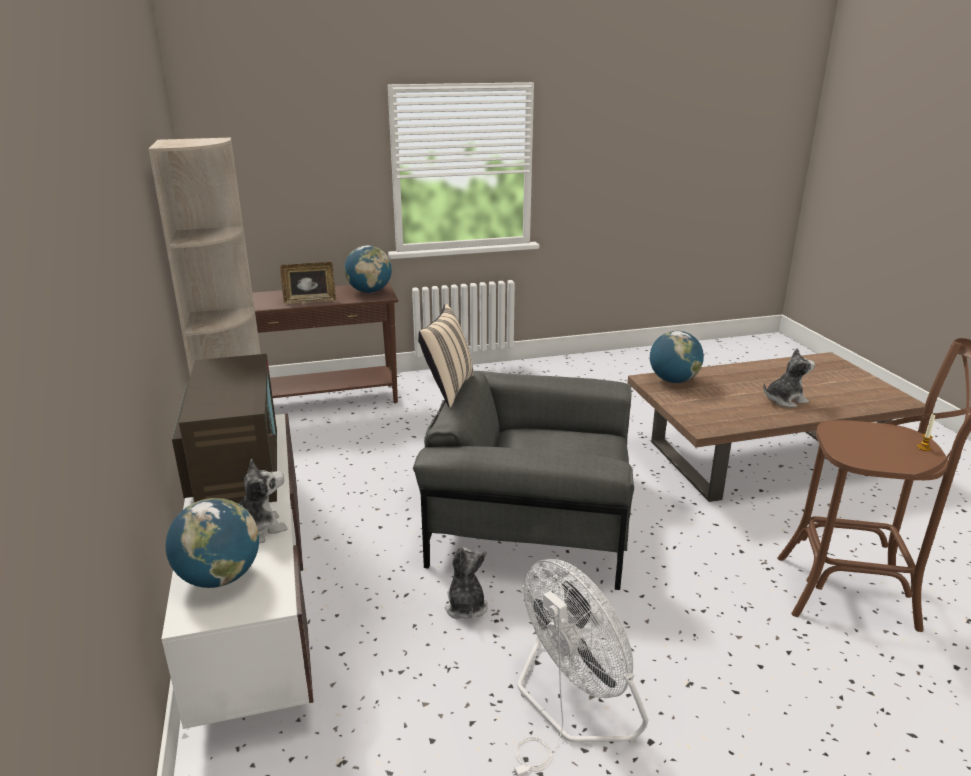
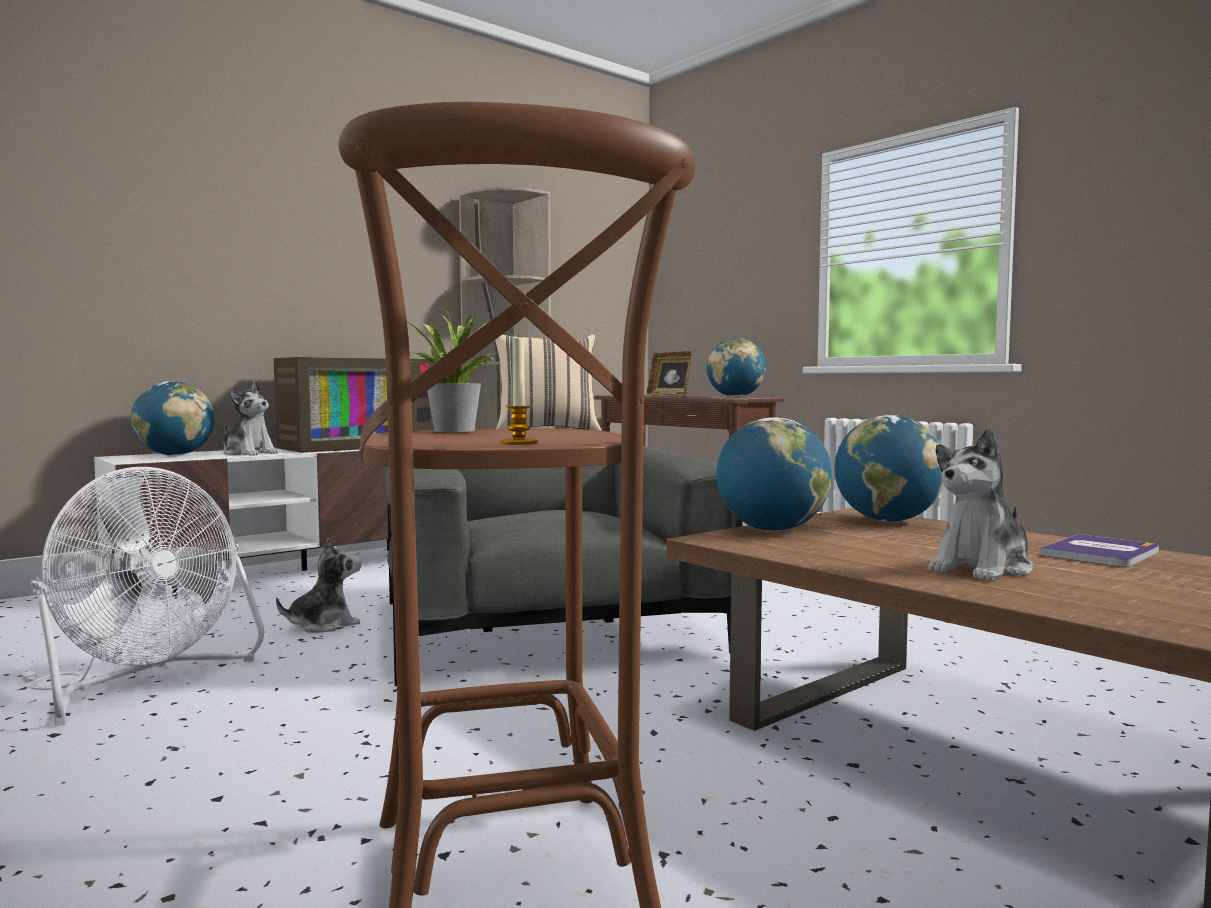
camera: 65 degrees right, 20 degrees down
plush toy [763,348,815,407] -> plush toy turned 90 degrees clockwise [928,428,1033,581]
none -> potted plant [407,307,494,432]
none -> globe [716,417,832,531]
none -> book [1039,534,1159,567]

